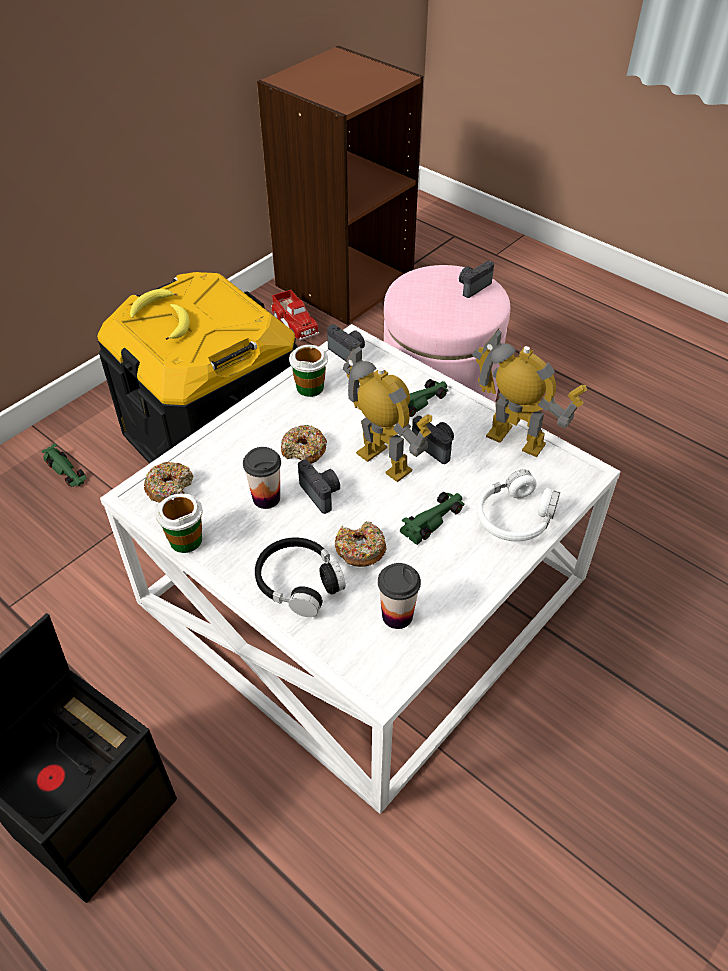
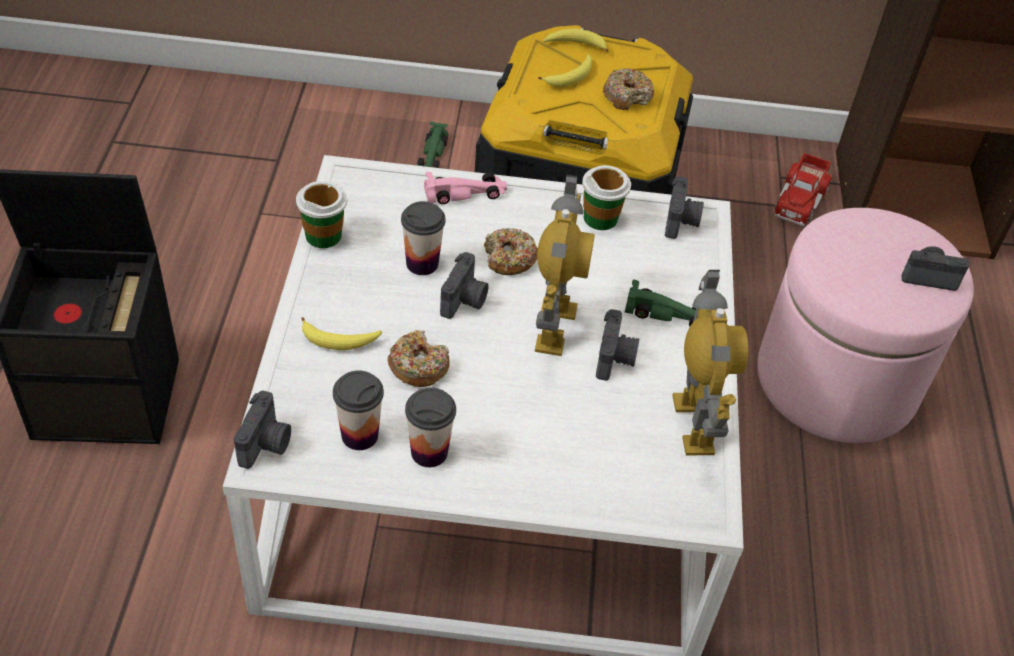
camera: 50 degrees right, 0 degrees up
donut [144,462,194,503] -> donut moved to [603,68,654,110]
black headphones [255,537,346,617] -> banana [301,317,382,350]
green toy car [400,492,464,545] -> none
white headphones [477,470,560,541] -> none
none -> camera [234,391,291,469]
none -> cup [405,387,456,467]
none -> pink toy car [424,172,507,204]

